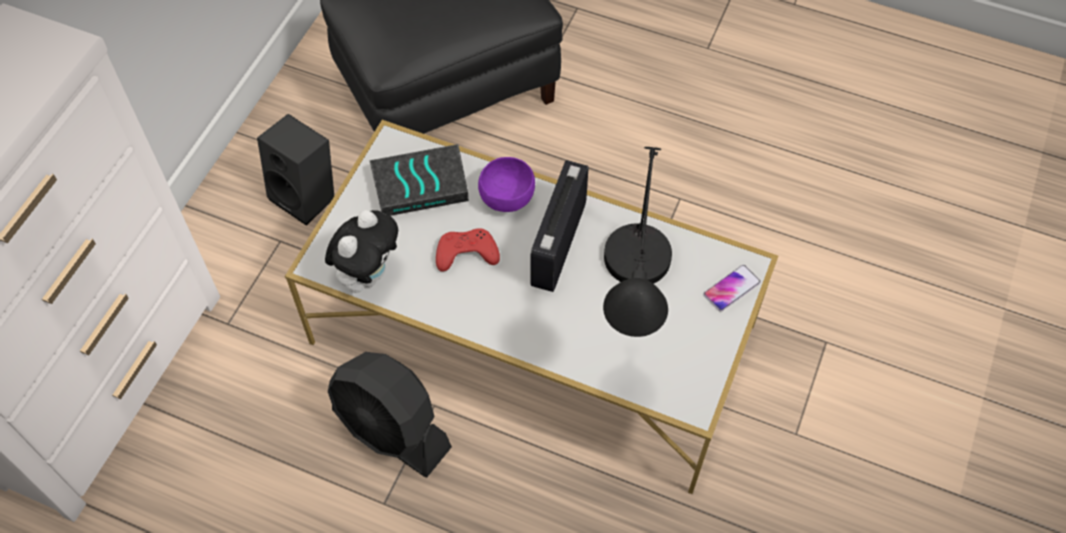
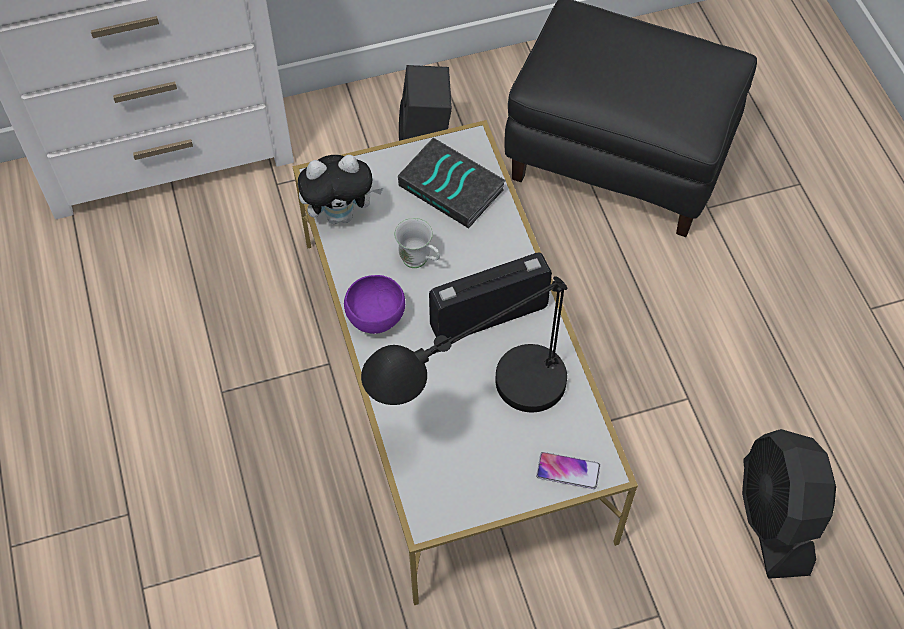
camera: 50 degrees right, 0 degrees up
black fan [328,352,452,478] -> black fan moved to [742,429,836,579]
red game controller [436,228,500,272] -> white mug [394,218,440,268]
purple bowl [478,157,535,212] -> purple bowl moved to [344,275,405,334]

